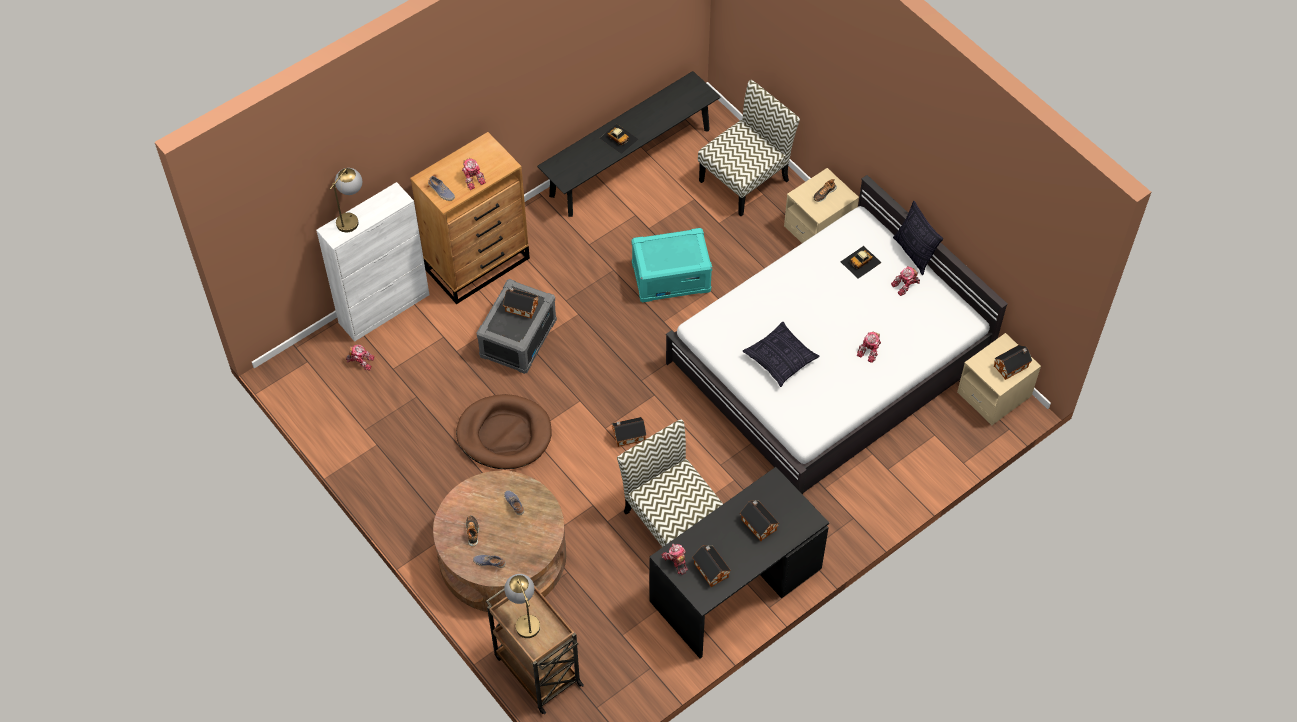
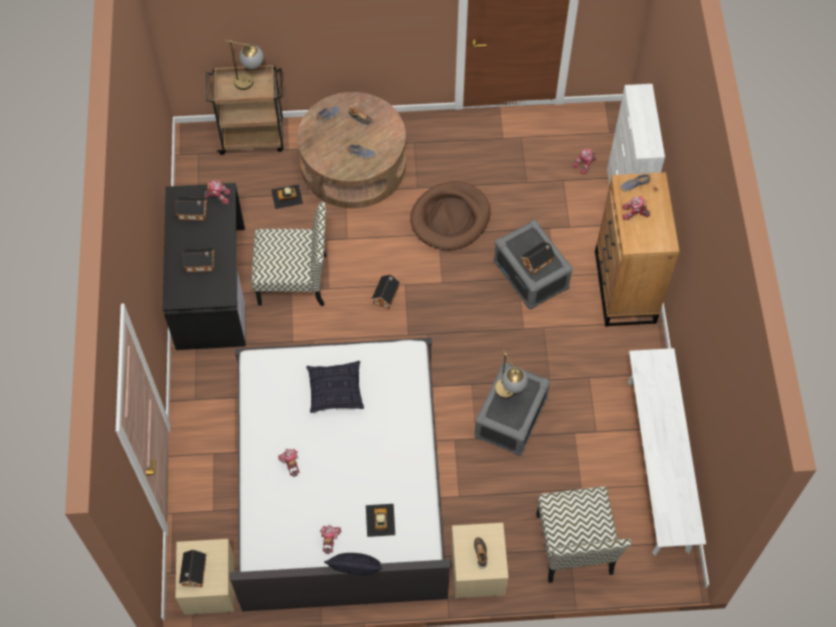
camera: 125 degrees right, 5 degrees up
table lamp [330,168,362,232] -> table lamp moved to [495,349,528,399]
black bench [537,71,720,217] -> white bench [628,348,706,556]
toy car [600,124,639,154] -> toy car moved to [271,184,303,209]
turquoise storage box [632,228,712,302] -> grey storage box [474,362,550,456]

